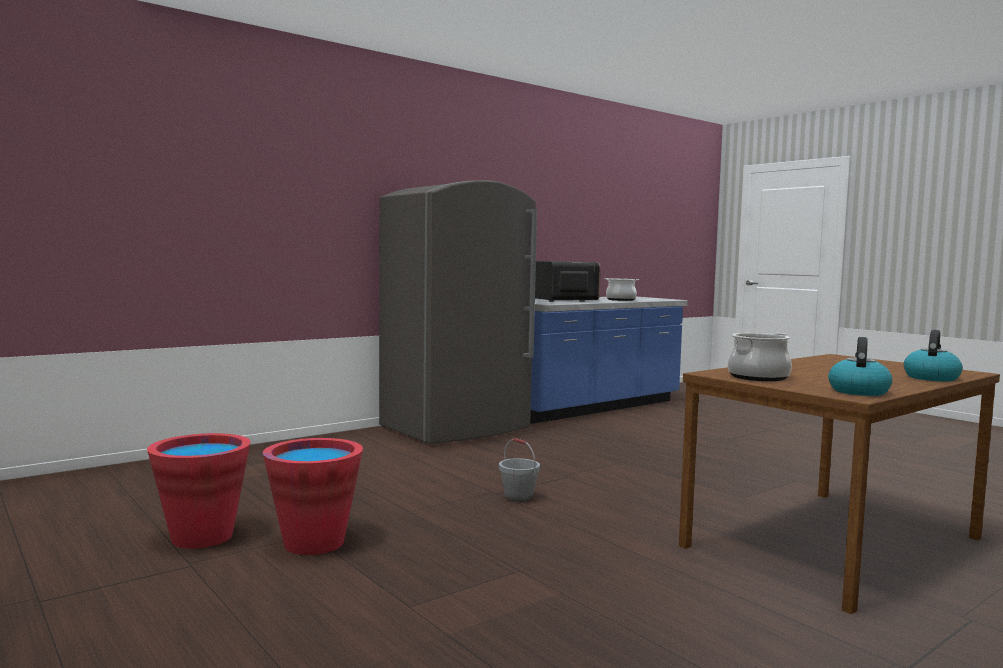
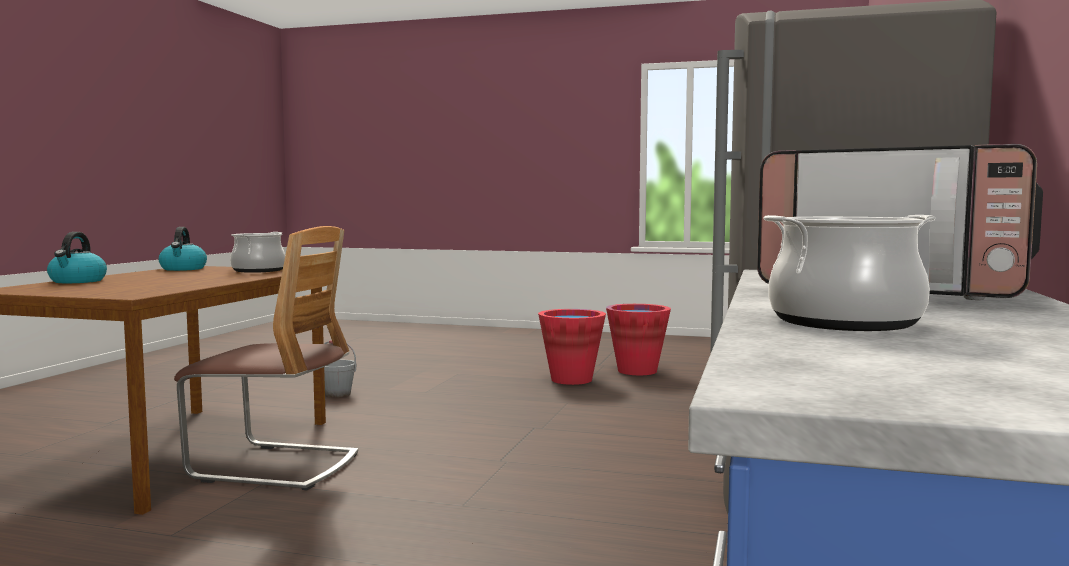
camera: 145 degrees right, 0 degrees up
grey bucket [499,438,540,502] -> grey bucket moved to [324,340,356,398]
none -> chair [174,226,358,491]

